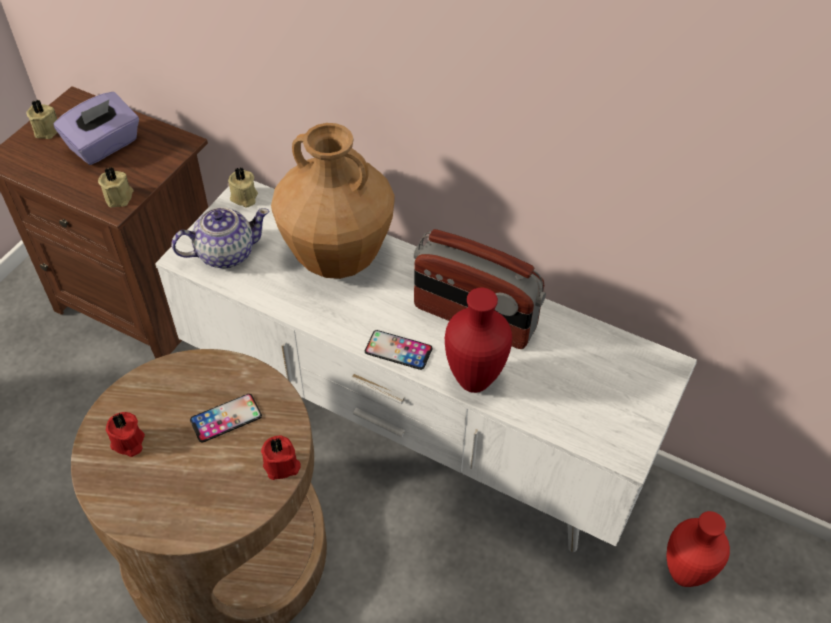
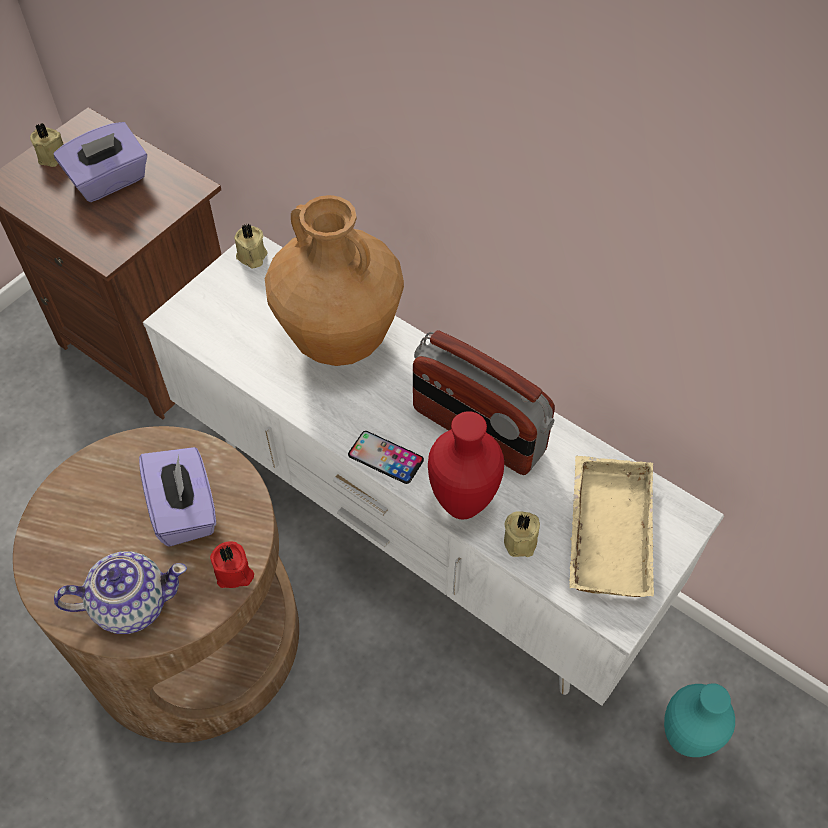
camera: 10 degrees right, 5 degrees up
beige candle [98,167,134,208] -> beige candle moved to [504,511,540,557]
red candle [106,412,145,457] -> none
teapot [171,207,269,268] -> teapot moved to [54,551,187,634]
phone [190,394,262,442] -> purple tissue box [139,447,216,547]
red vase [667,511,730,587] -> turquoise vase [664,683,735,757]
none -> beige tray [569,455,654,597]

